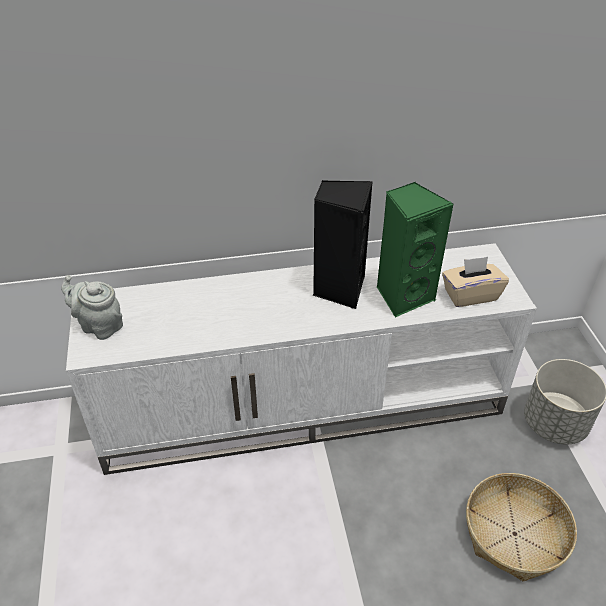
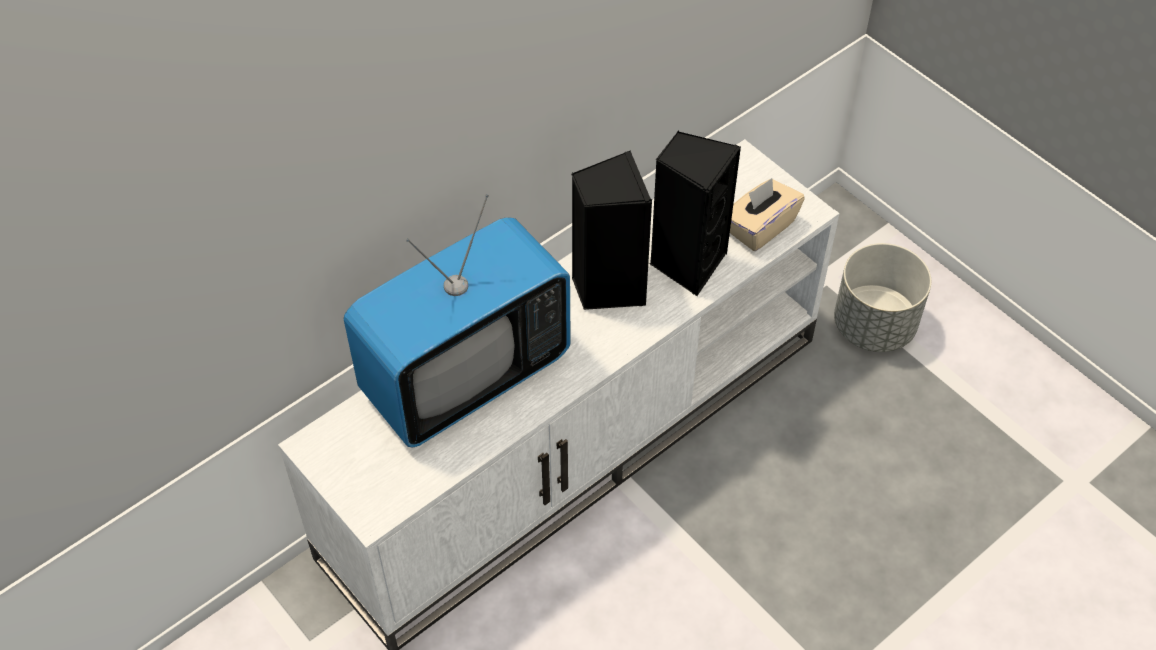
camera: 30 degrees left, 10 degrees up
grey teapot [61,275,123,340] -> none
green speaker [377,182,453,317] -> black speaker [650,131,741,296]
basket [466,473,577,582] -> none
none -> television [344,194,571,448]

